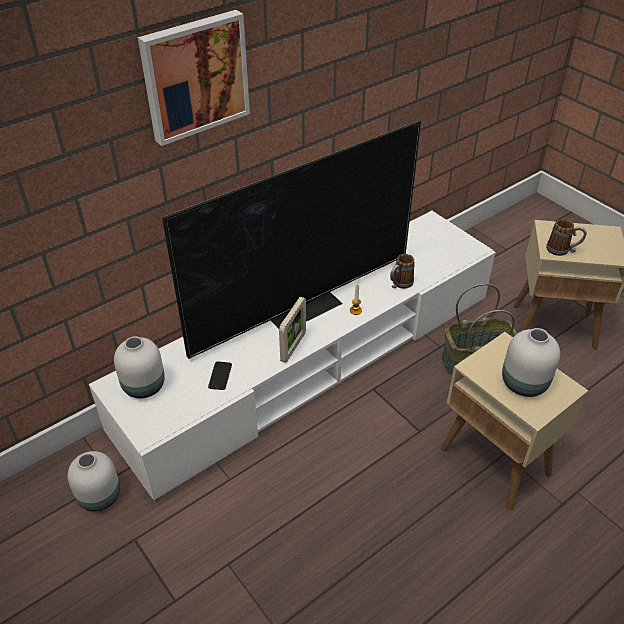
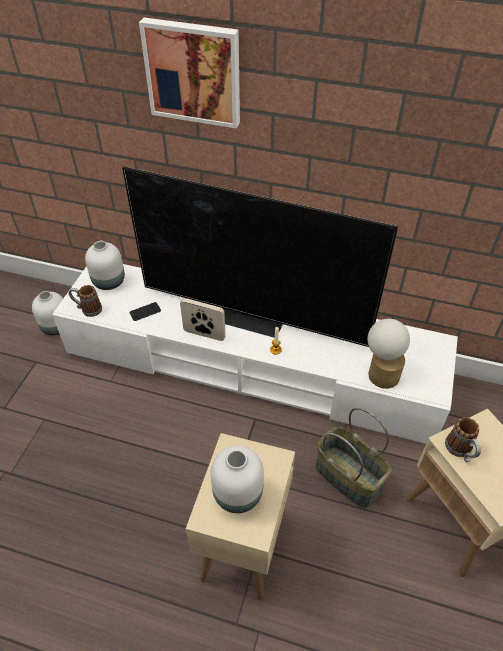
camera: 55 degrees right, 5 degrees up
picture frame [279,297,306,363] -> picture frame turned 150 degrees counterclockwise [180,299,226,341]
mug [390,254,415,289] -> mug moved to [68,285,102,317]
none -> table lamp [367,319,410,389]

